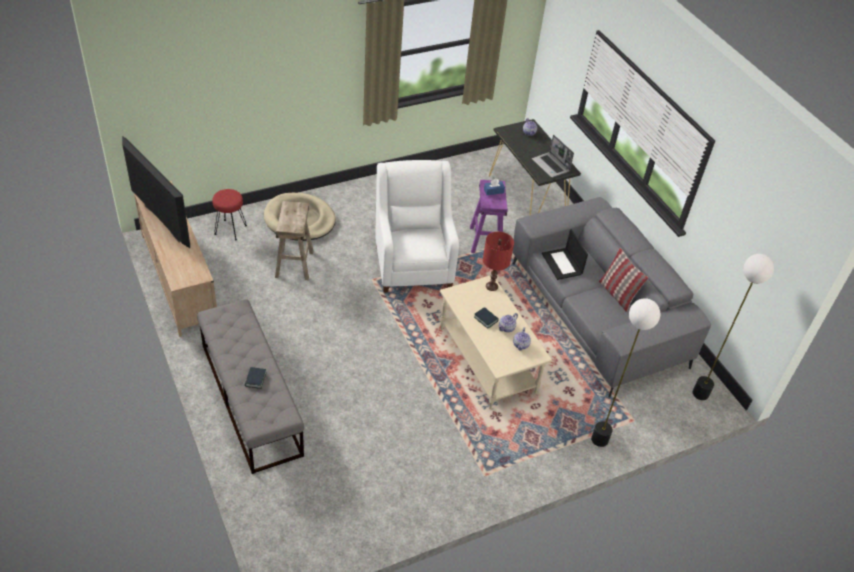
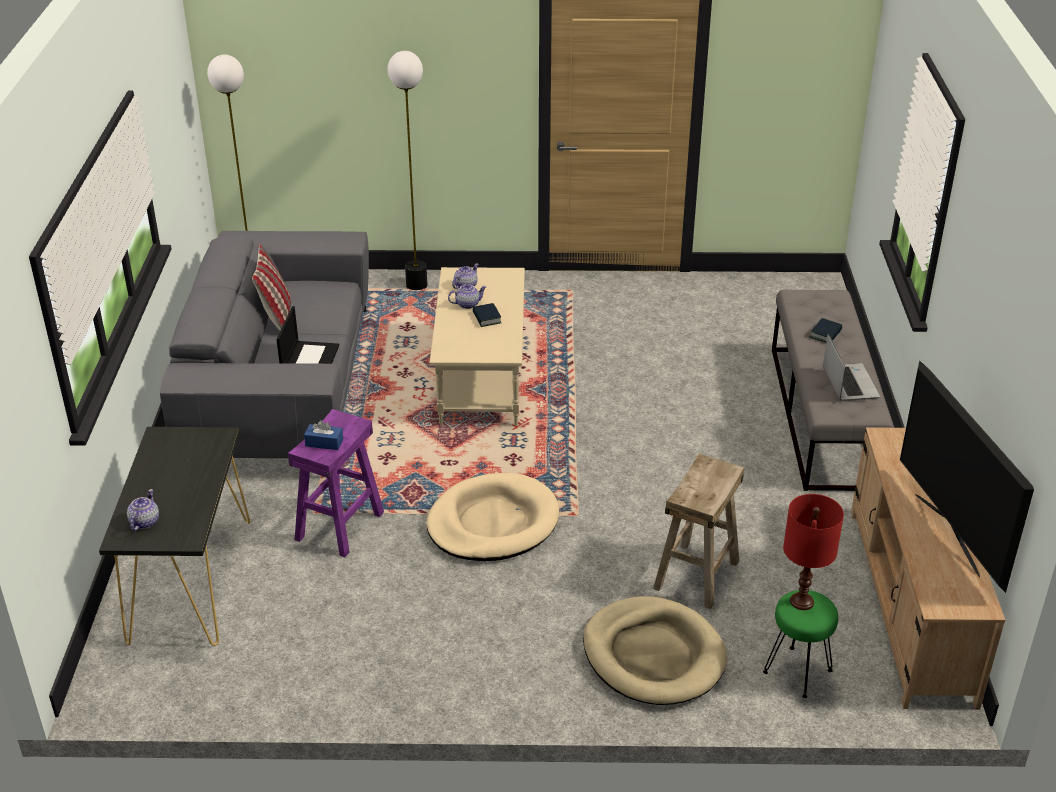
camera: 150 degrees left, 10 degrees down
red stool [212,189,247,241] -> green stool [763,590,838,698]
white armchair [375,160,459,293] -> beige dog bed [427,473,559,561]
red table lamp [483,232,514,291] -> red table lamp moved to [783,494,844,610]
laptop [532,135,574,178] -> laptop moved to [823,334,880,401]

